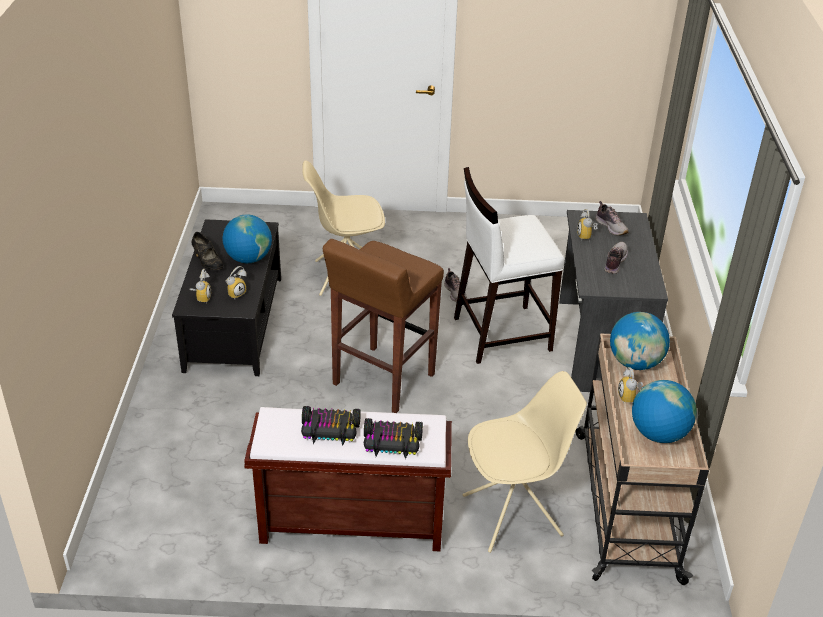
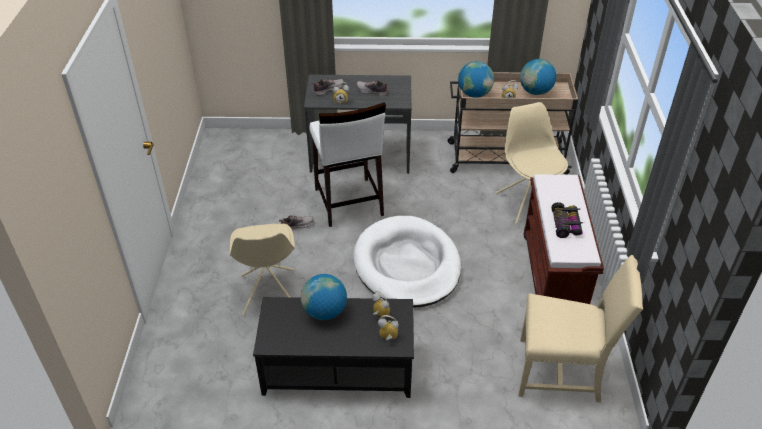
camera: 90 degrees left, 5 degrees up
black shoe [192,232,223,270] -> none
brown stool [323,239,444,413] -> white dog bed [353,216,461,308]
toy car [364,418,423,459] -> none
none -> beige chair [518,255,643,403]

